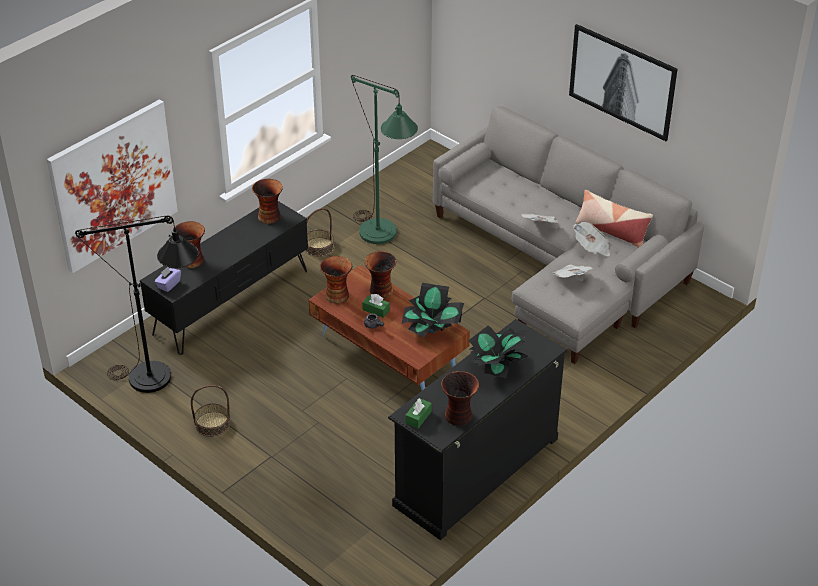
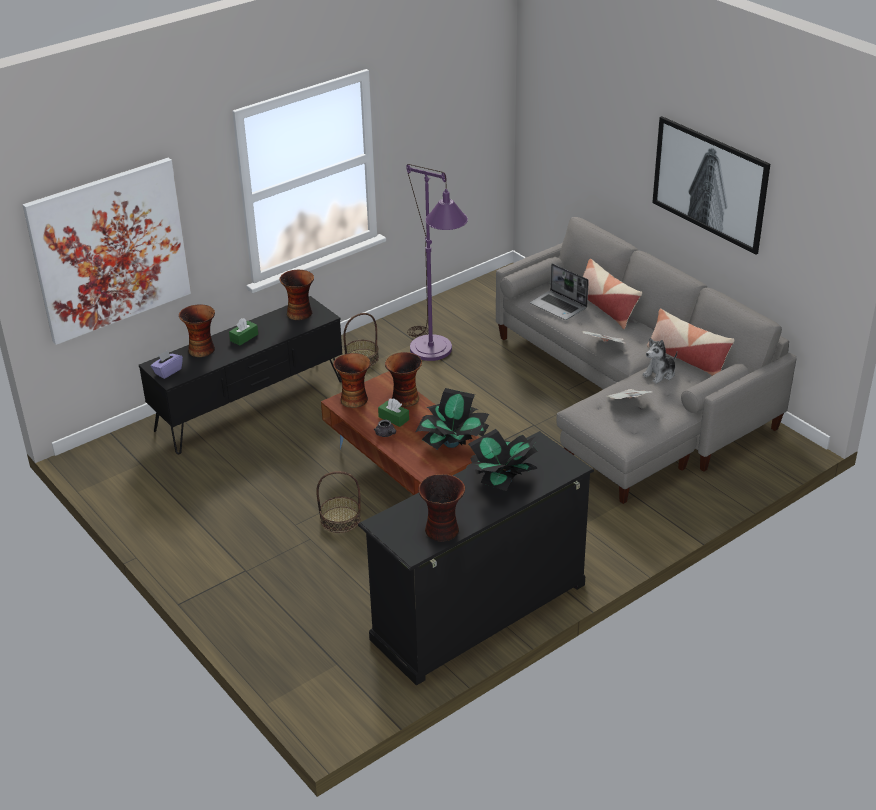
camera: 10 degrees right, 5 degrees down
black floor lamp [75,215,199,393] -> none
basket [191,385,230,437] -> basket moved to [316,471,361,533]
green floor lamp [351,75,418,244] -> purple floor lamp [406,164,468,361]
green tissue box [405,398,432,429] -> green tissue box moved to [229,318,258,346]
newspaper [573,222,610,256] -> plush toy [643,338,677,384]
none -> laptop [530,263,589,320]
none -> pillow [582,259,642,329]

